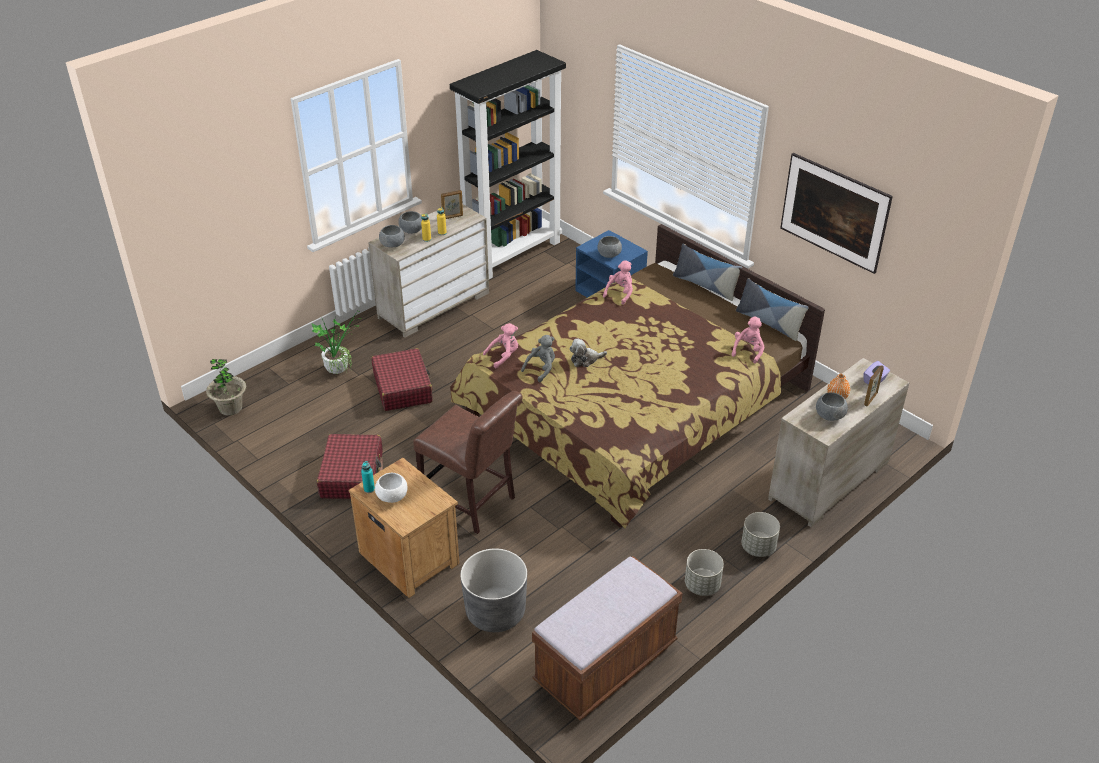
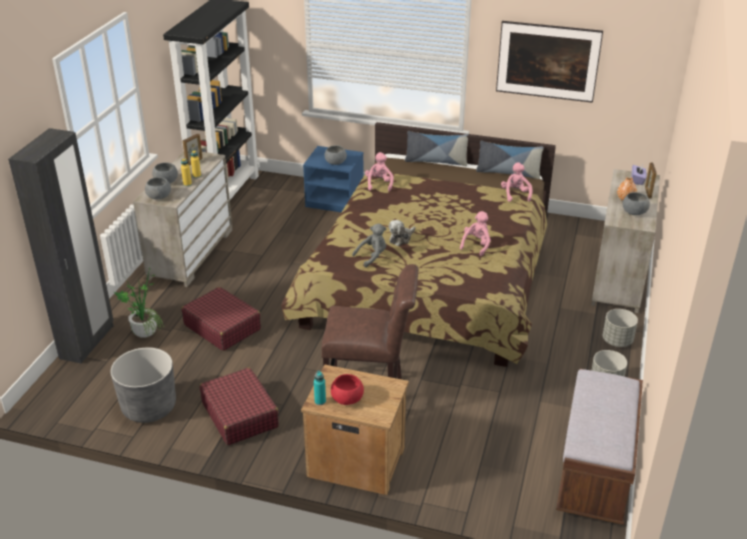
camera: 30 degrees left, 5 degrees down
potted plant [206,359,246,415] -> none
white bowl [375,473,407,503] -> red bowl [331,374,364,405]
grey planter [460,548,527,632] -> grey planter moved to [111,347,176,423]
pink plush toy [483,323,518,368] -> pink plush toy moved to [460,211,491,256]
grey plush toy [521,335,555,382] -> grey plush toy turned 45 degrees clockwise [352,223,386,268]
none -> black wardrobe [8,128,114,364]

